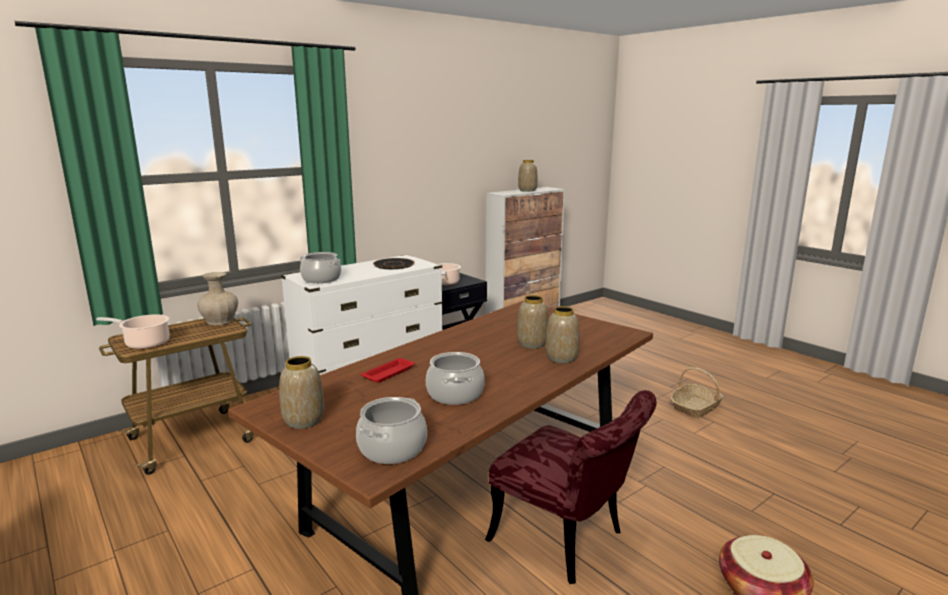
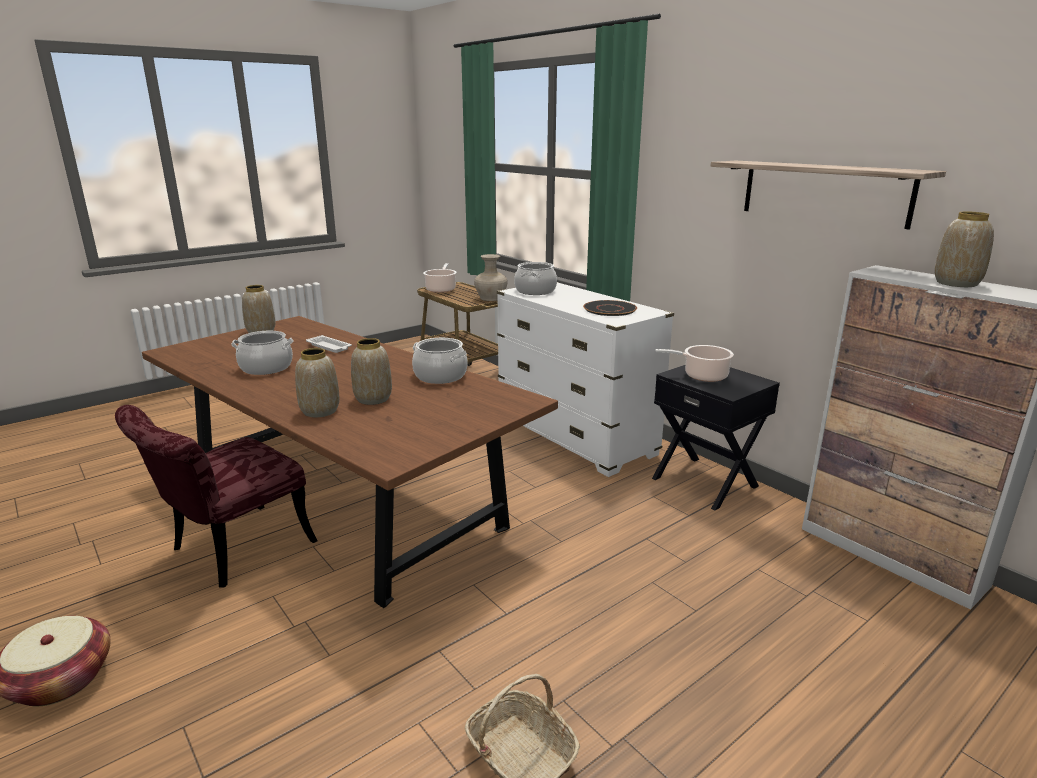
camera: 90 degrees right, 5 degrees up
cooking pot [356,397,427,464] -> cooking pot moved to [412,338,468,384]
red tray [361,358,415,383] -> white tray [306,335,352,353]
none -> shelf [711,161,946,229]

